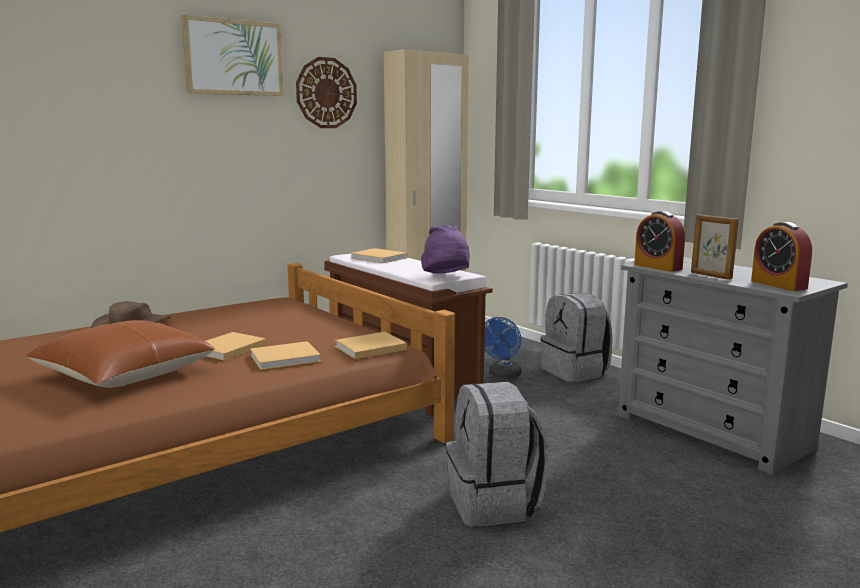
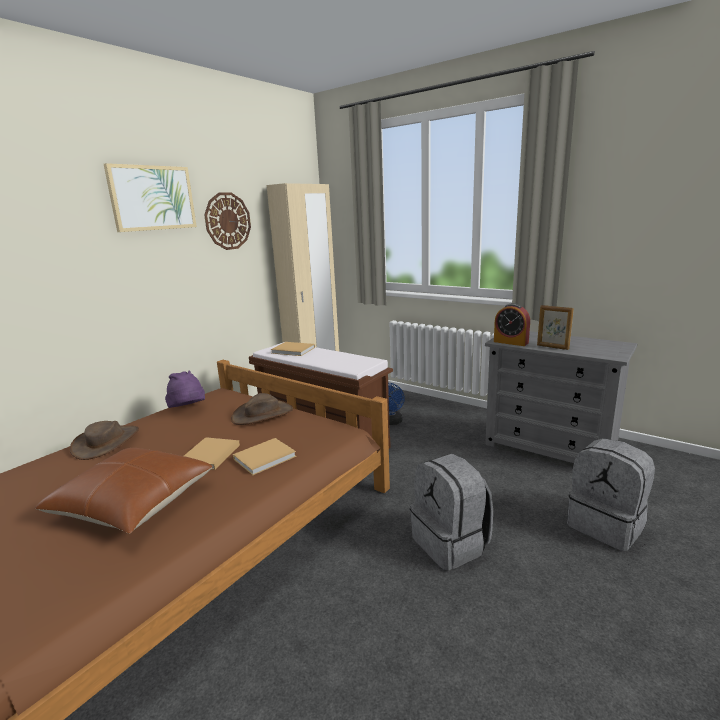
camera: 15 degrees left, 5 degrees up
beige book [335,332,407,359] -> none
purple hat [421,225,470,273] -> purple hat moved to [165,371,205,408]
grey backpack [540,293,613,382] -> grey backpack moved to [567,438,655,551]
alarm clock [751,222,812,291] -> none
none -> brown hat [231,393,293,425]

